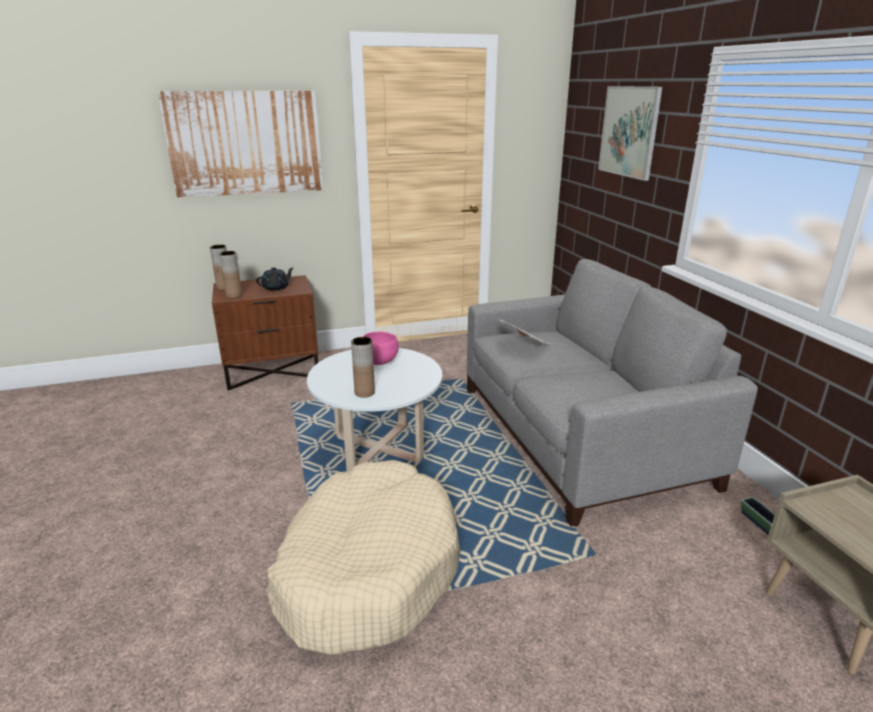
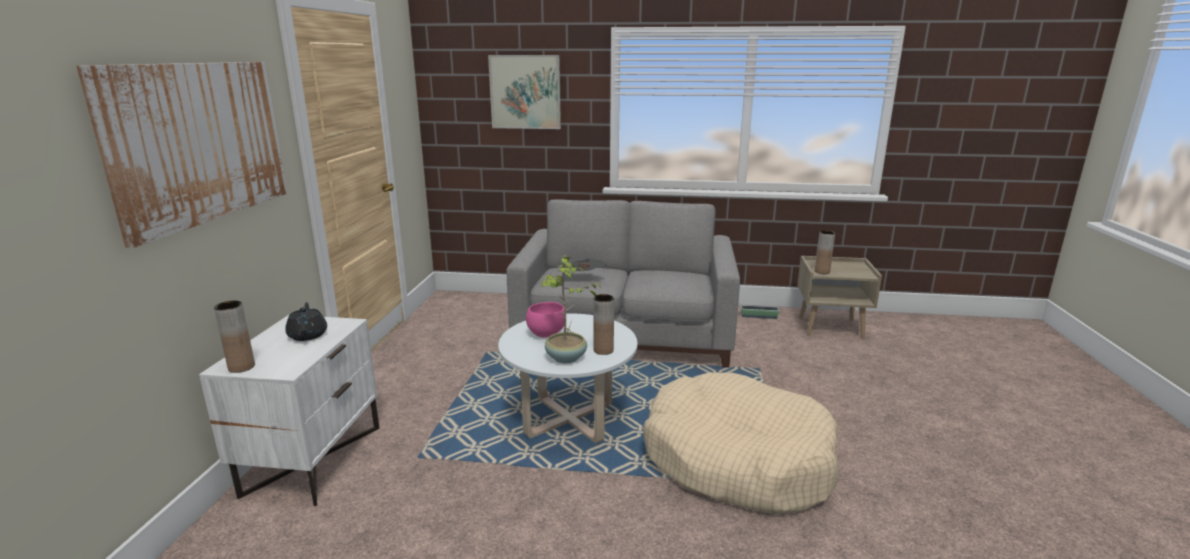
camera: 65 degrees left, 5 degrees down
brown nightstand [212,275,318,391] -> white nightstand [199,315,379,506]
brown vase [219,251,242,298] -> brown vase moved to [815,230,835,274]
none -> potted plant [541,255,601,363]

